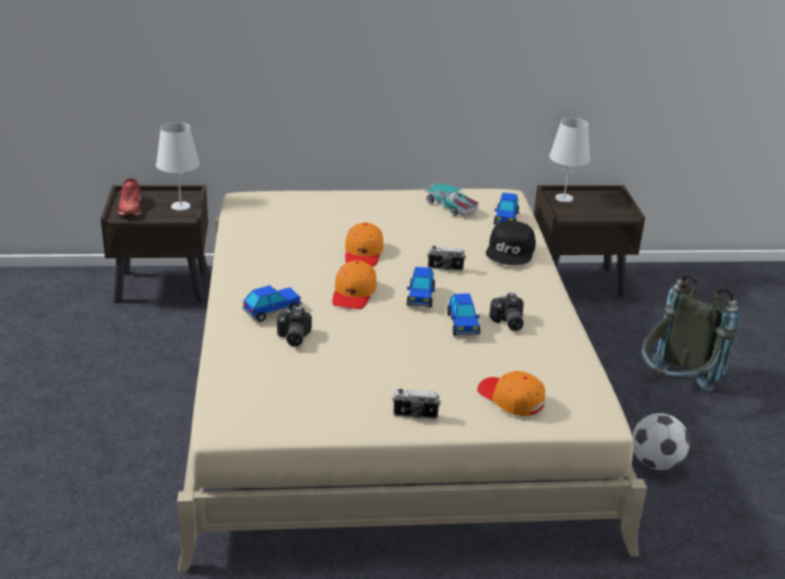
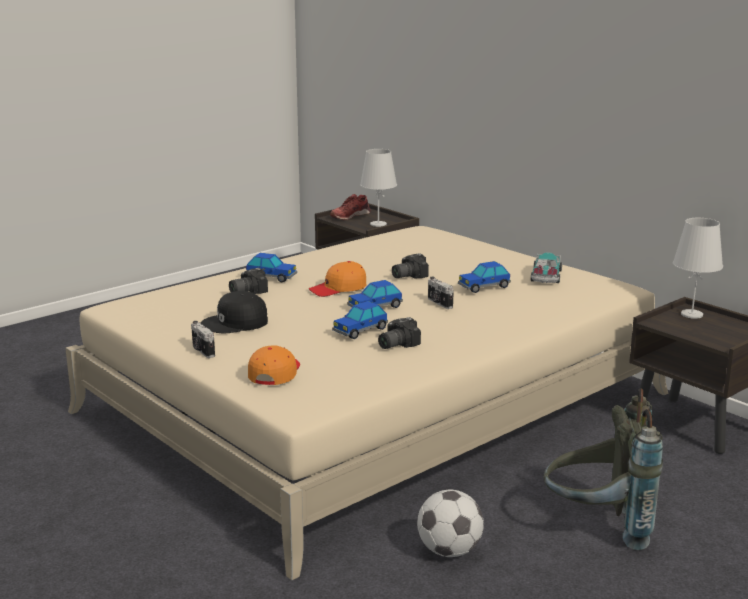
camera: 55 degrees right, 10 degrees down
orange cap [345,222,383,267] -> camera [392,253,429,279]
black cap [486,221,536,265] -> black cap moved to [200,291,268,333]
toy car [494,193,519,225] -> toy car moved to [458,261,511,293]

